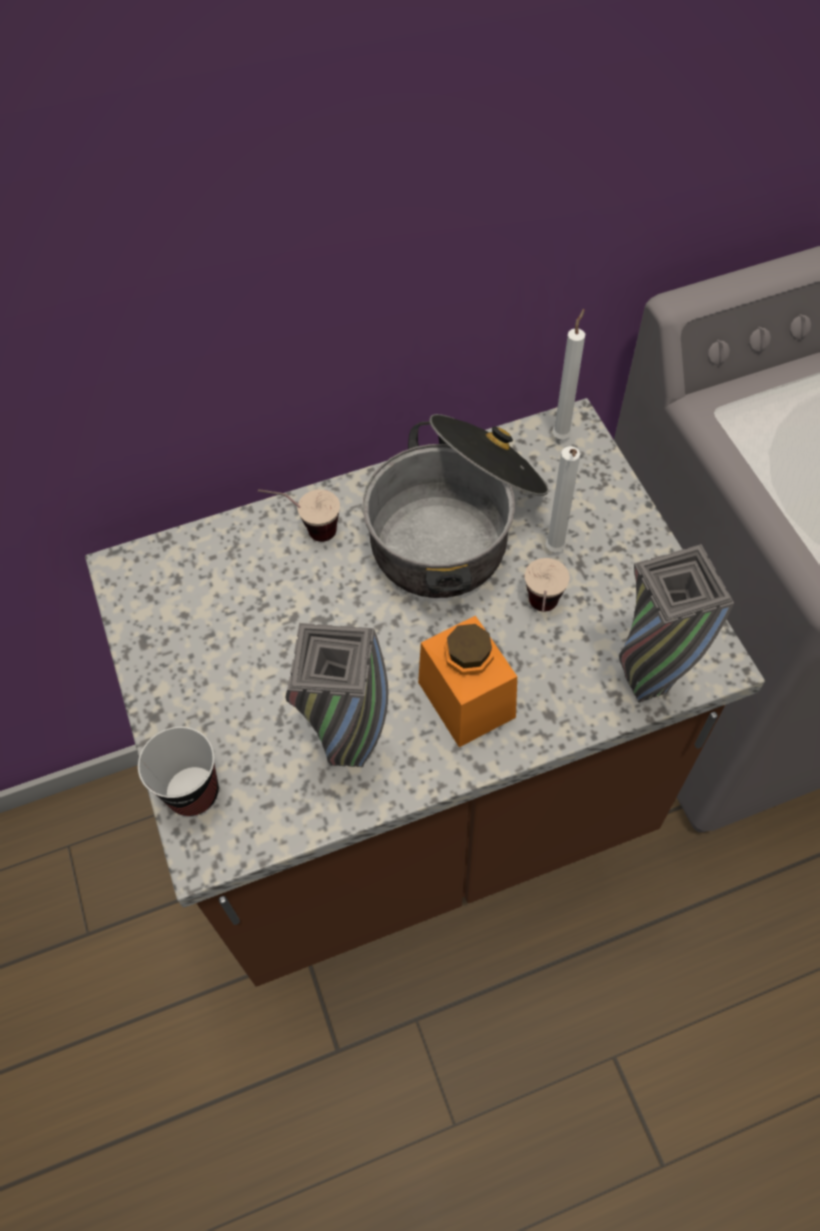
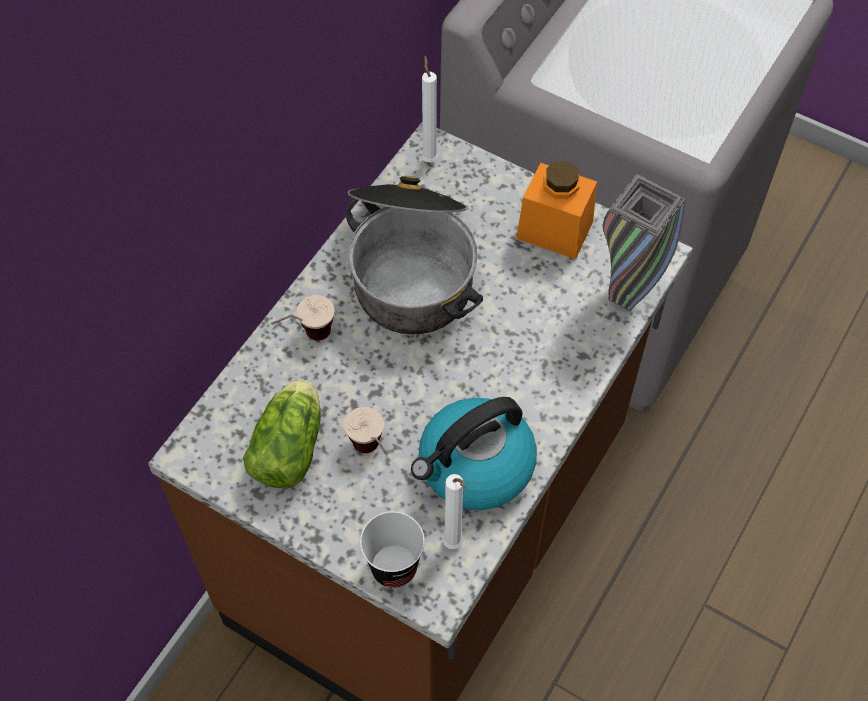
camera: 40 degrees left, 0 degrees up
grey vase [286,623,388,767] -> kettle [411,397,537,510]
orange jar [418,615,517,747] -> orange jar moved to [516,161,597,259]
cup [525,558,570,612] -> cup moved to [344,407,388,455]
white candle [545,446,580,553] -> white candle moved to [443,474,466,549]
none -> lettuce [243,379,321,488]

